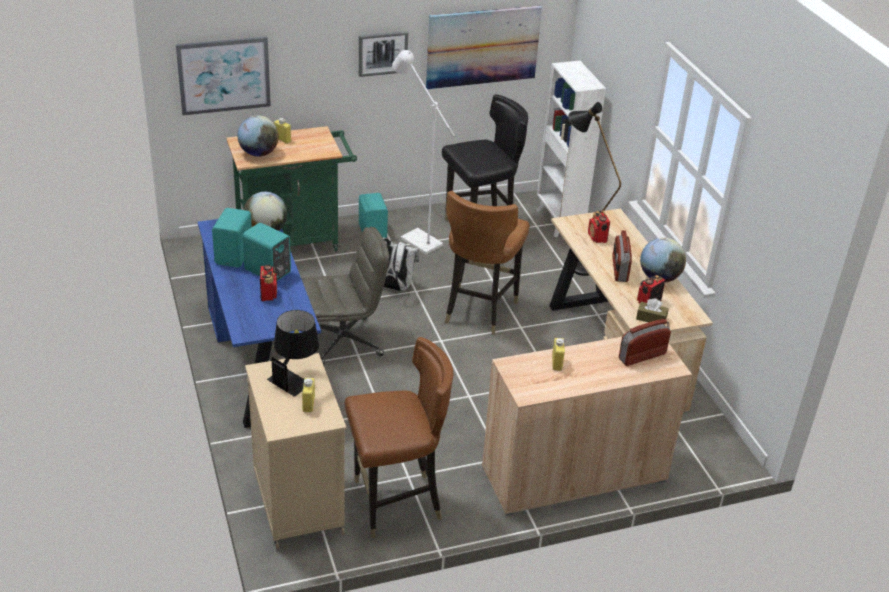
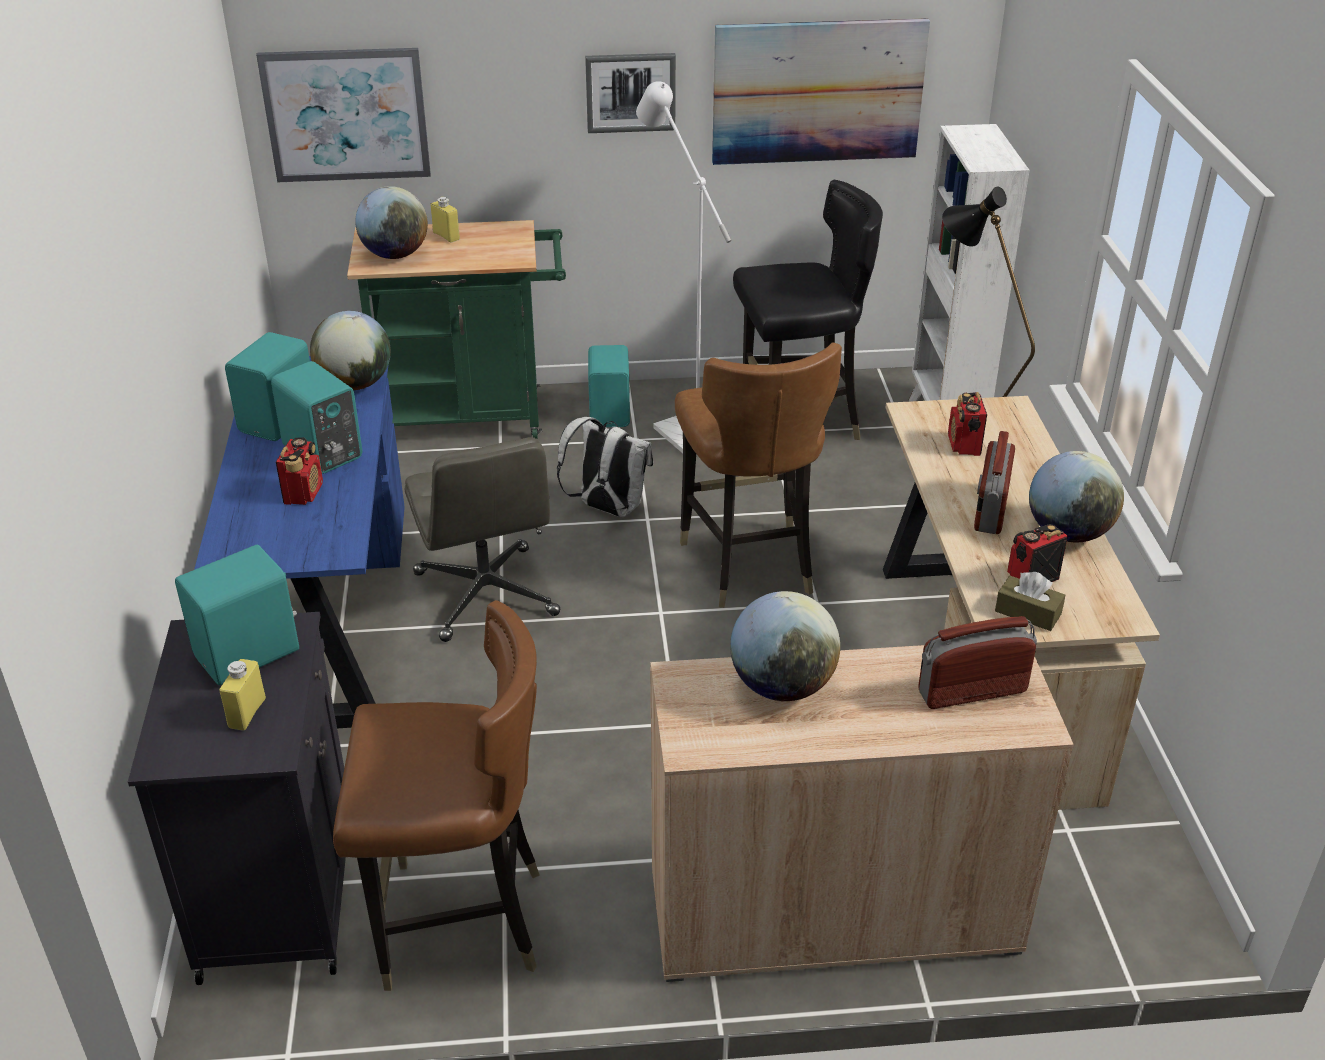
camera: 15 degrees right, 0 degrees up
beige cabinet [245,353,346,549] -> black cabinet [128,612,346,985]
black table lamp [267,310,319,397] -> turquoise speaker [175,545,299,685]
grey office chair [301,227,389,365] -> grey office chair turned 75 degrees clockwise [405,437,560,642]
brown chair [445,191,530,335] -> brown chair turned 45 degrees counterclockwise [675,342,842,608]
yellow bottle [552,338,565,371] -> globe [730,591,840,701]

